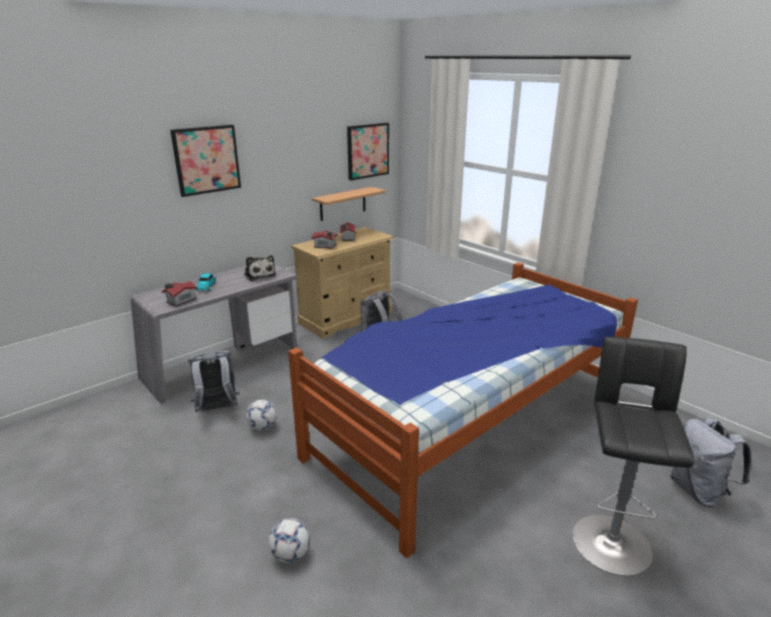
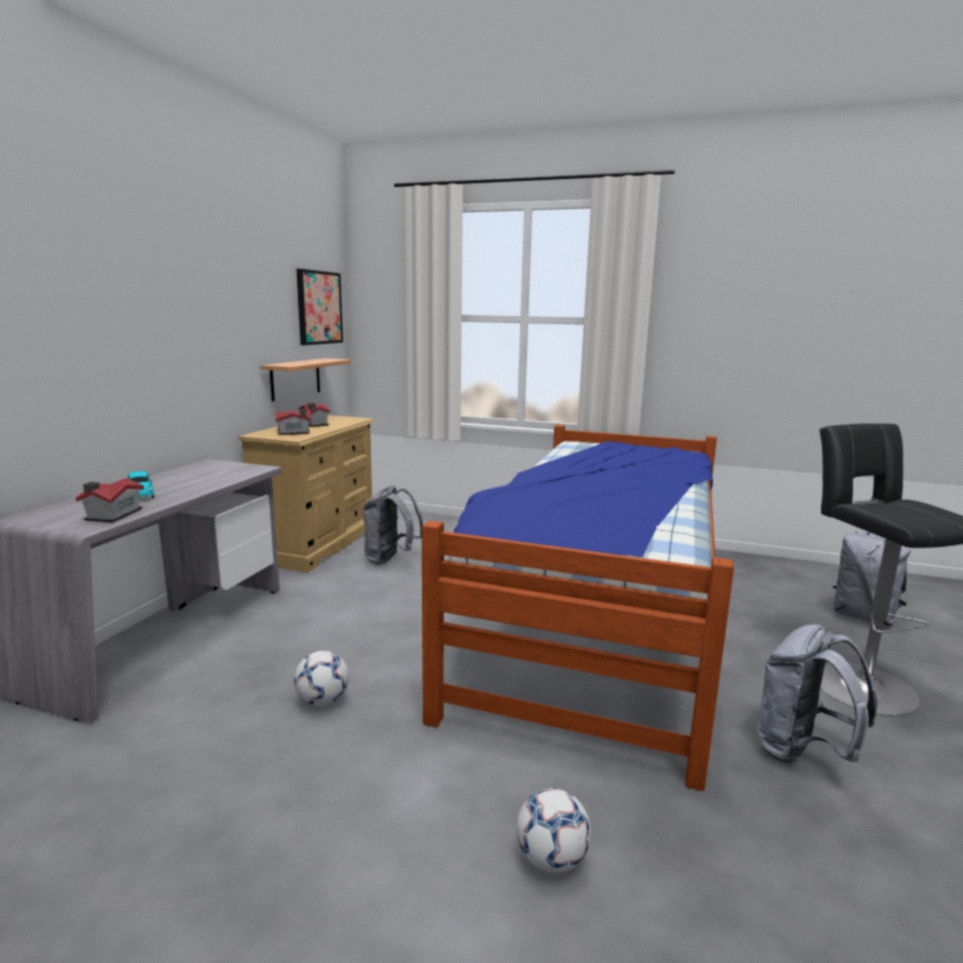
camera: 30 degrees left, 10 degrees down
picture [170,125,241,197] -> none
grey backpack [188,351,240,412] -> grey backpack moved to [758,624,878,763]
plush toy [244,255,276,281] -> none

